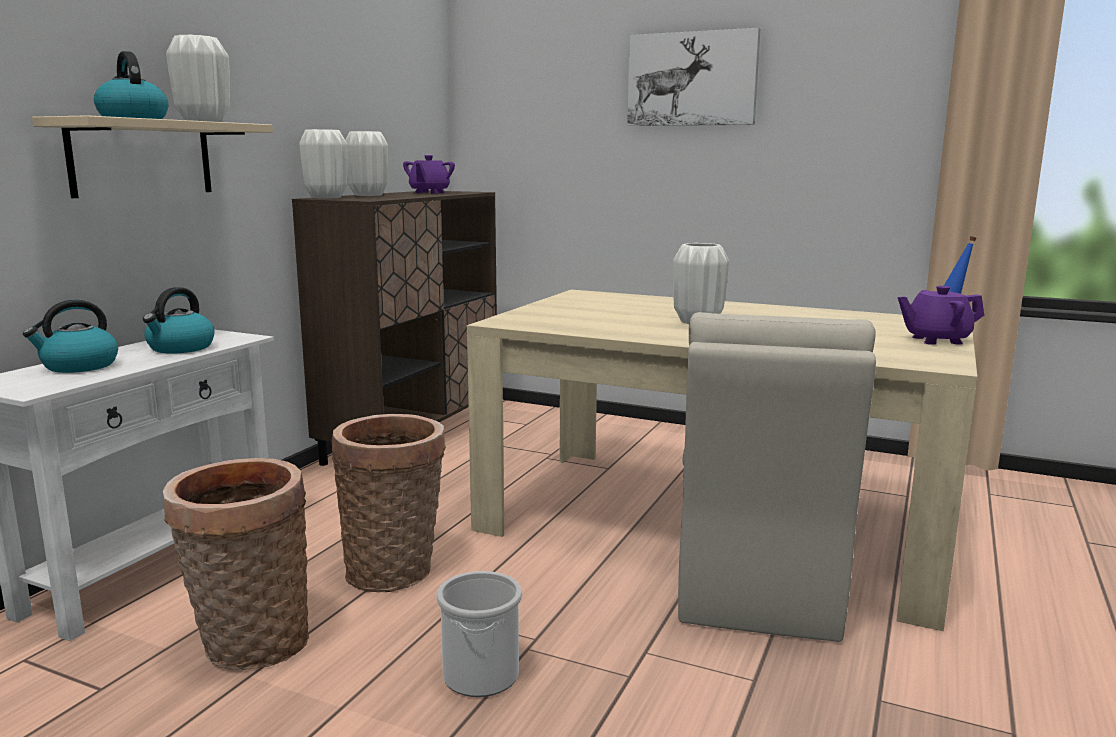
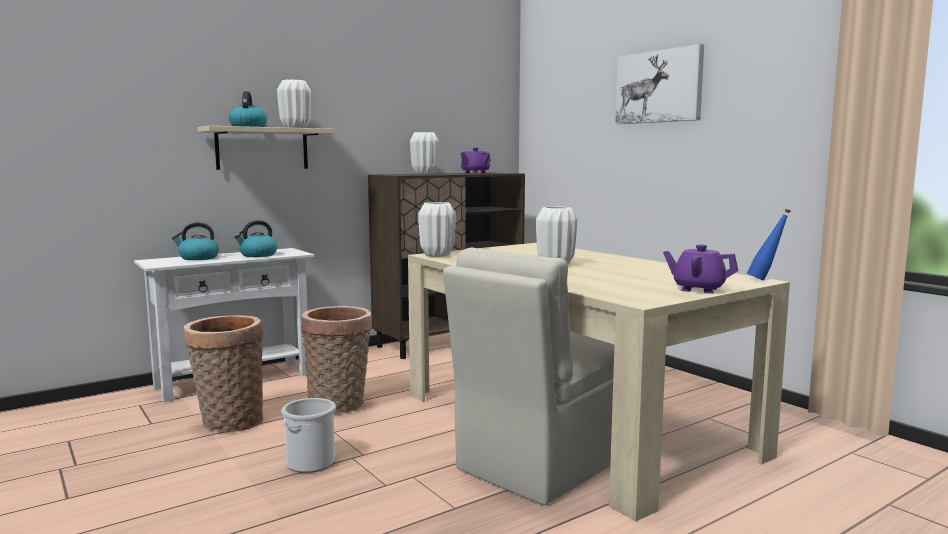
camera: 30 degrees right, 5 degrees down
white vase [299,129,347,198] -> white vase moved to [418,202,456,257]

